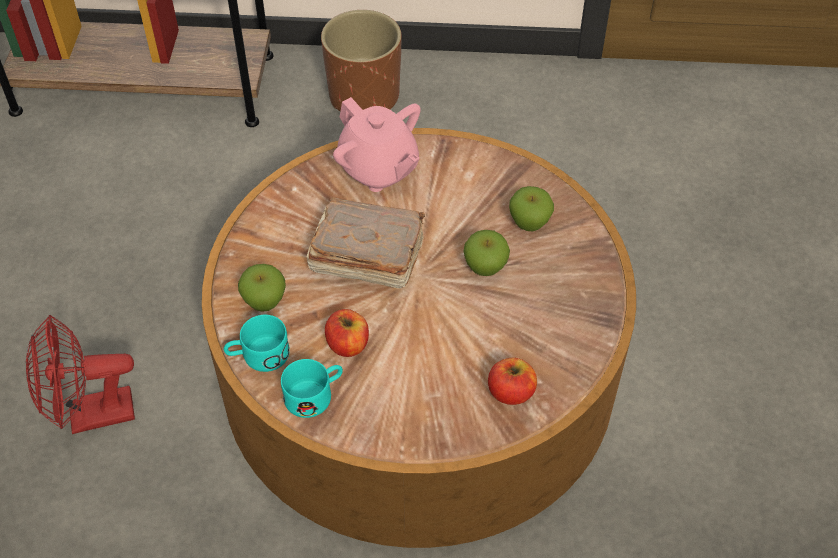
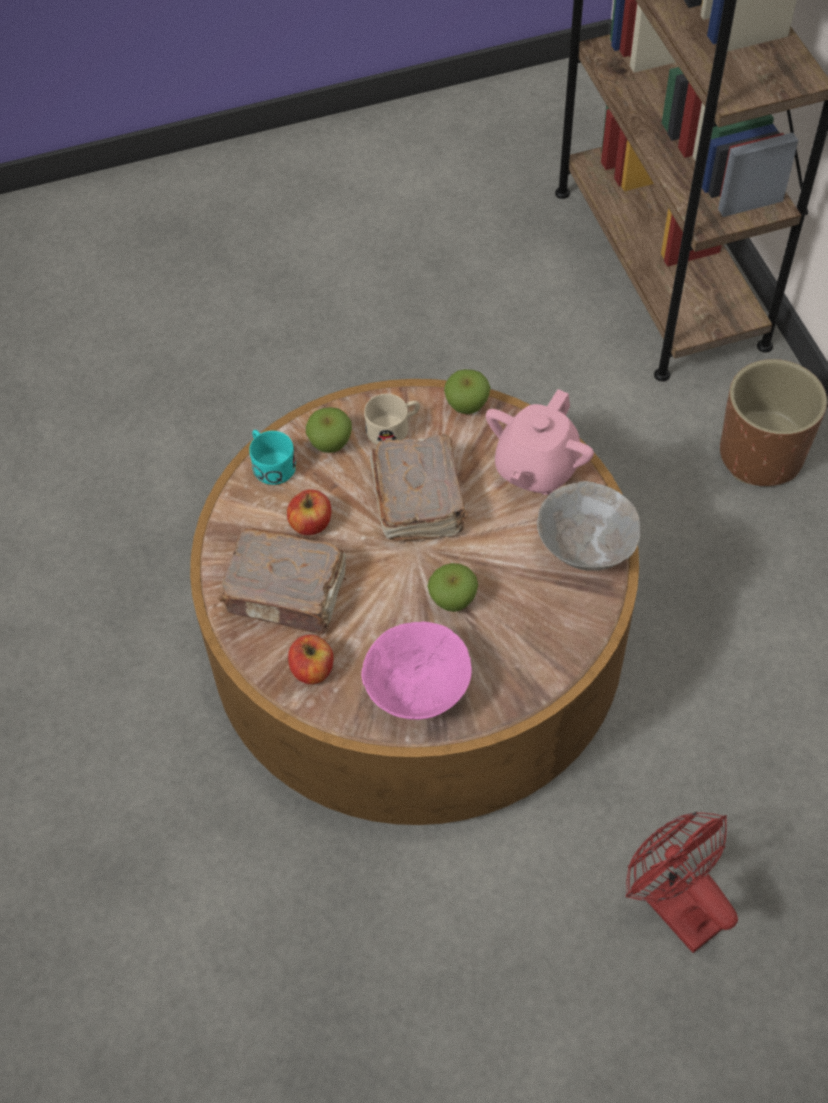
camera: 70 degrees right, 5 degrees up
red fan [26,315,135,434] -> red fan moved to [626,812,738,953]
turquoise mug [281,359,343,418] -> none
apple [509,186,554,232] -> apple moved to [444,369,491,414]
none -> brown book [219,528,346,635]
none -> pink bowl [361,622,472,720]
none -> beige mug [364,394,420,445]
none -> grey bowl [537,481,641,571]

